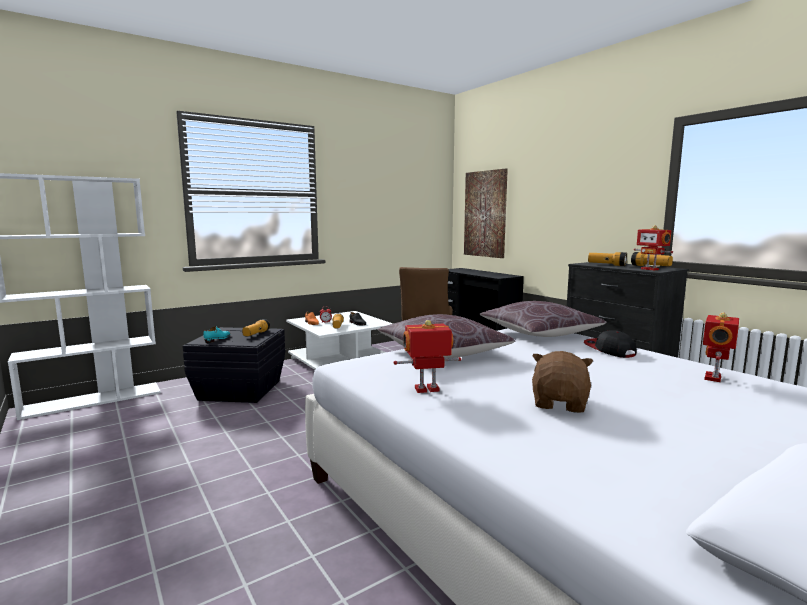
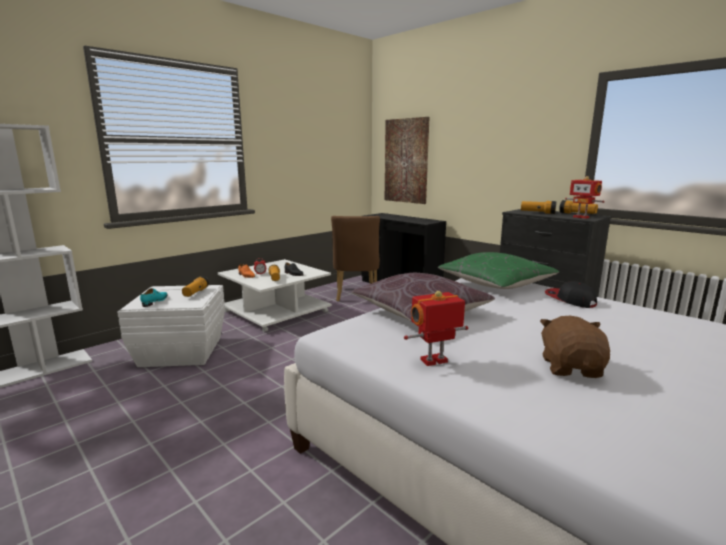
camera: 10 degrees left, 5 degrees up
black storage box [182,327,285,403] -> white storage box [117,285,225,367]
brown pillow [480,301,607,337] -> green pillow [438,252,559,289]
toy robot [703,313,739,382] -> none

